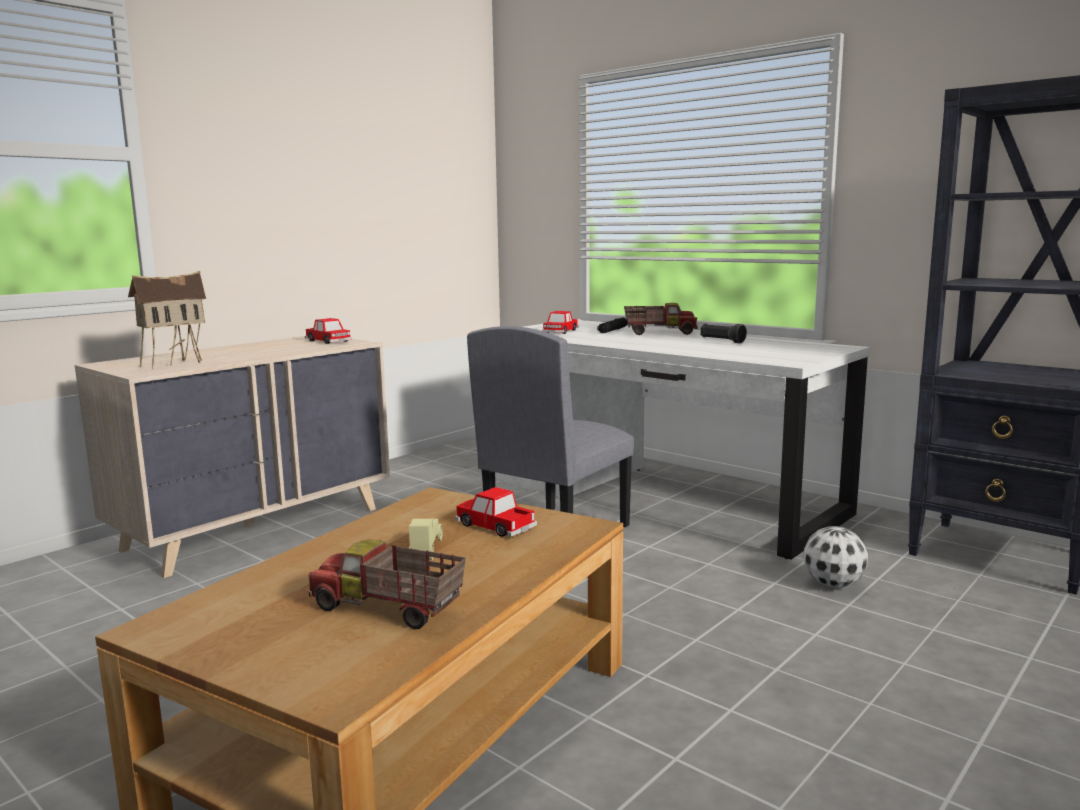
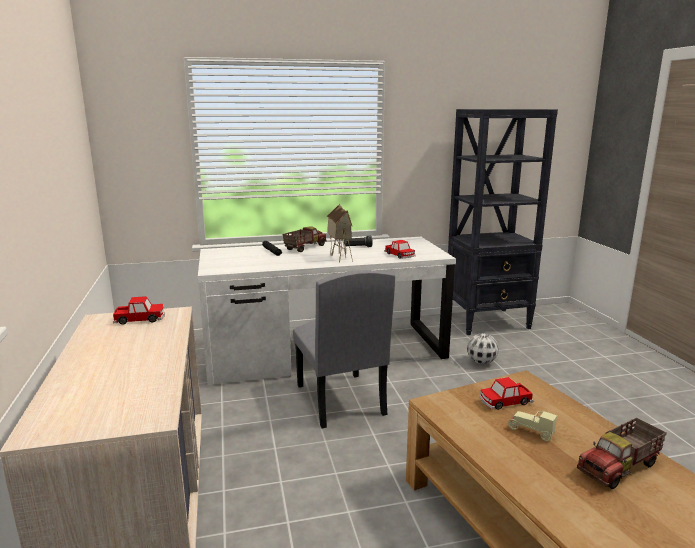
camera: 55 degrees left, 5 degrees up
toy house [128,271,206,369] -> toy house moved to [326,204,353,263]
toy car [542,311,579,334] -> toy car moved to [384,240,416,259]

